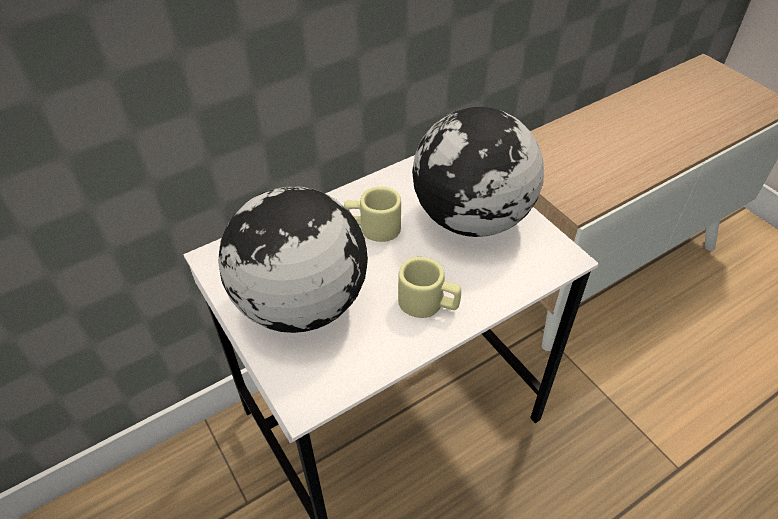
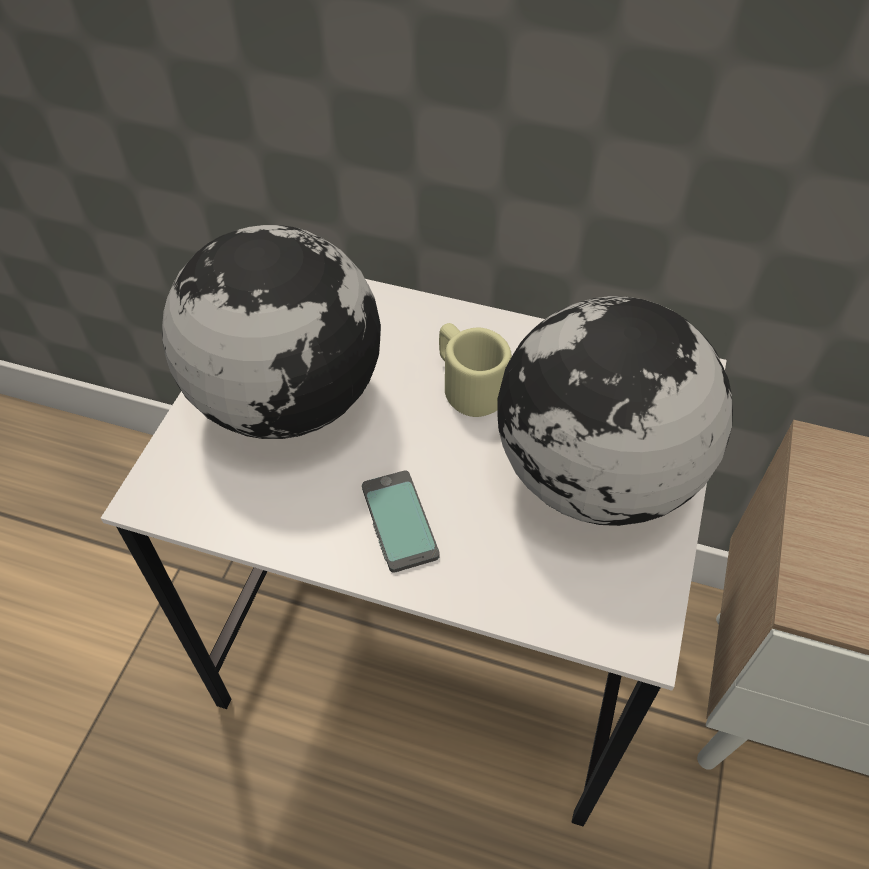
camera: 50 degrees right, 5 degrees up
beige mug [398,257,461,318] -> phone [362,470,440,573]

